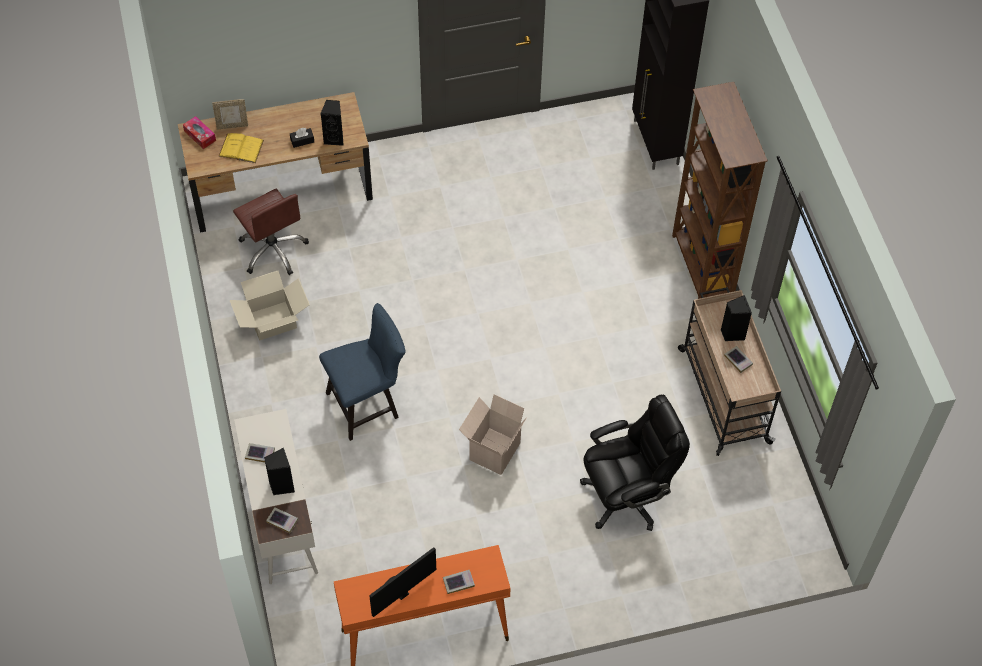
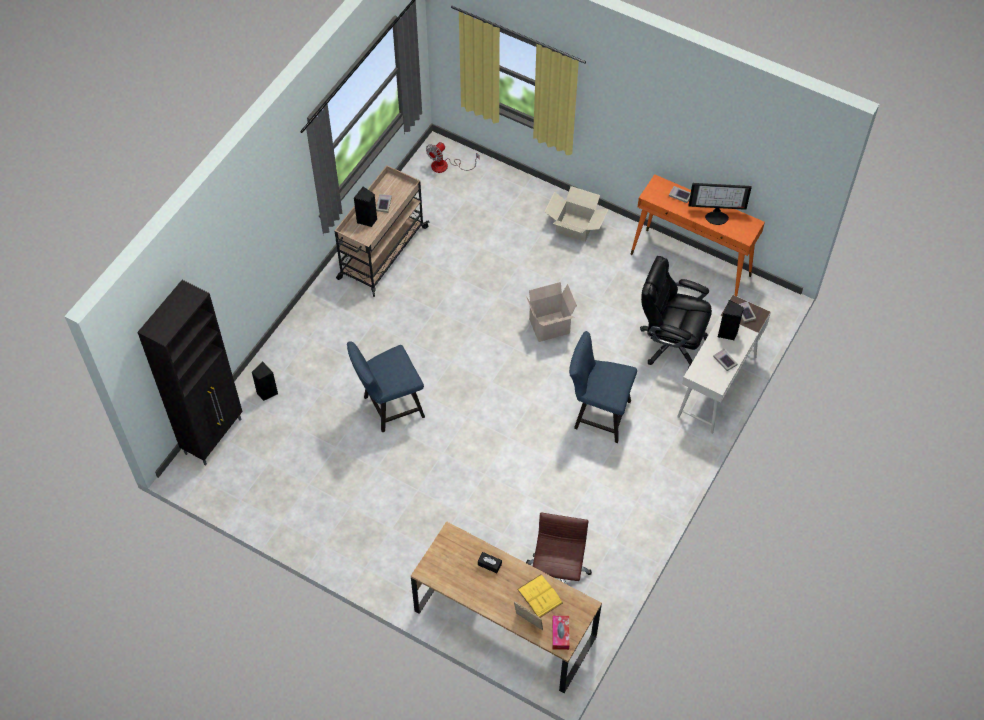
camera: 135 degrees left, 0 degrees up
cardboard box [230,271,310,341] -> cardboard box moved to [545,186,608,242]
black speaker [321,100,344,146] -> black speaker moved to [251,361,278,401]
black office chair [580,395,690,531] -> black office chair moved to [640,256,712,369]
brown bookcase [672,82,768,299] -> none
none -> blue chair [347,341,425,432]
none -> fan [426,142,480,173]

